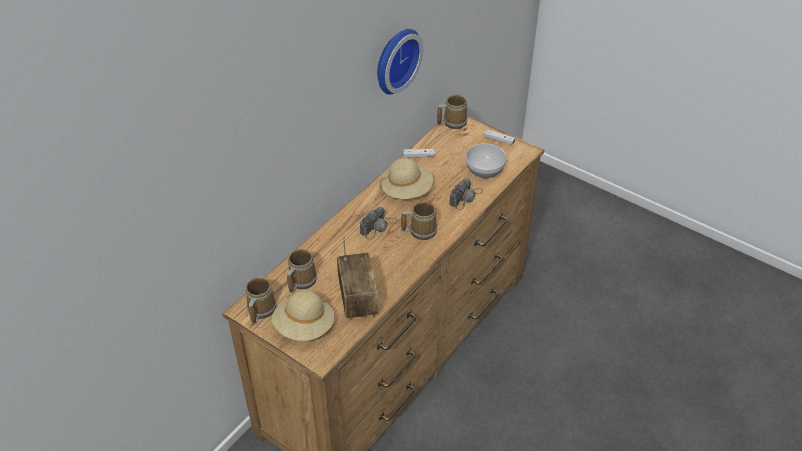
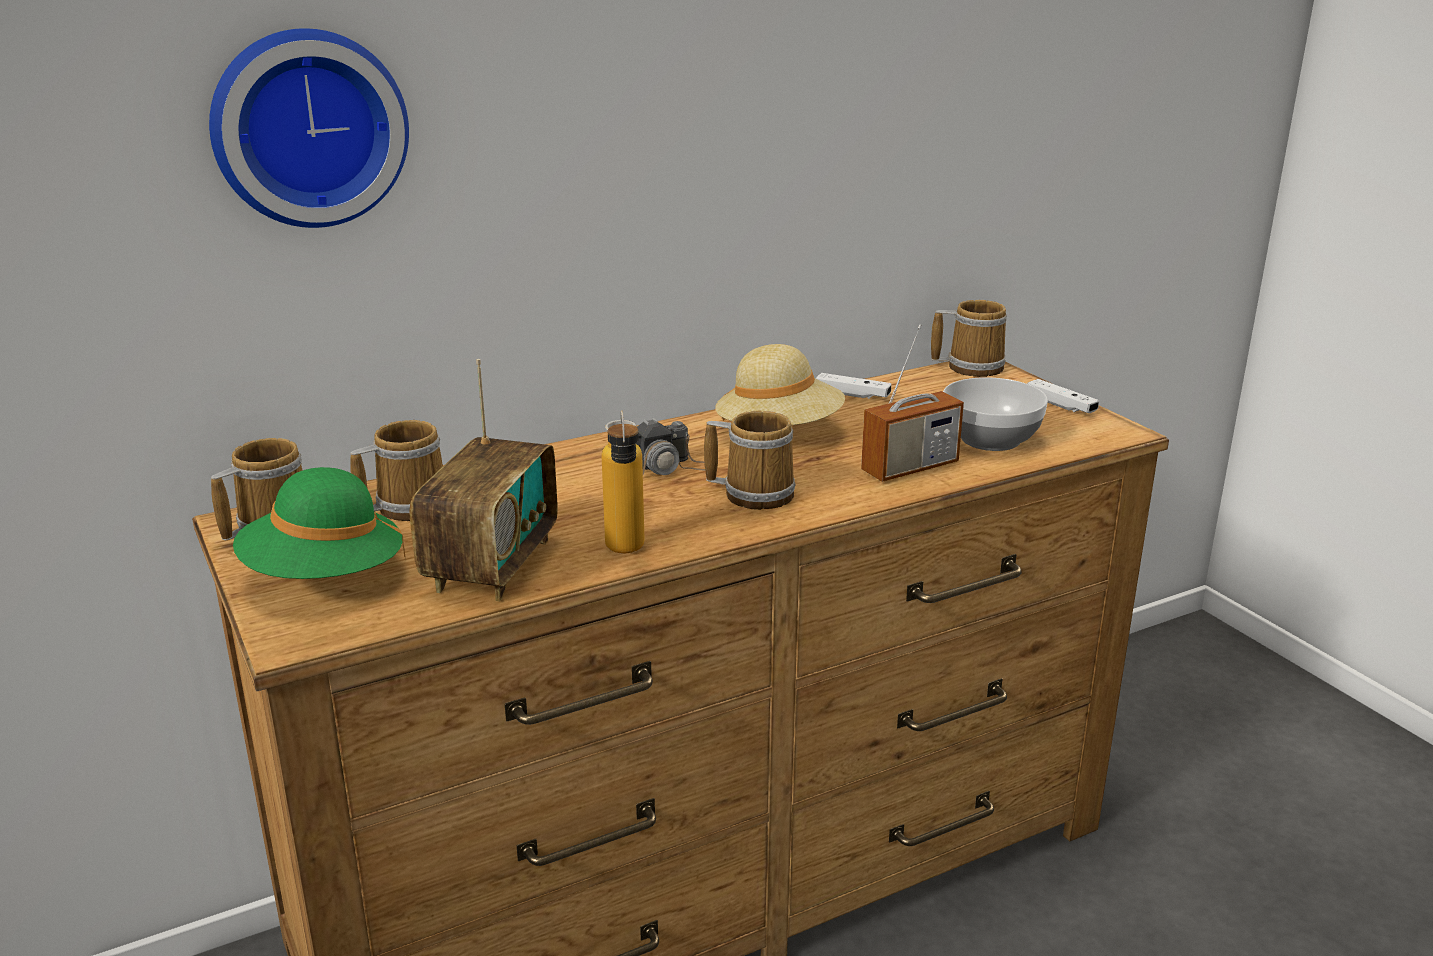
camera: 25 degrees right, 20 degrees down
beige hat [272,290,335,341] -> green hat [233,467,406,579]
wall clock [377,29,423,95] -> wall clock moved to [209,28,409,228]
camera [450,178,483,210] -> radio [861,324,964,482]
none -> bottle [602,410,645,554]

